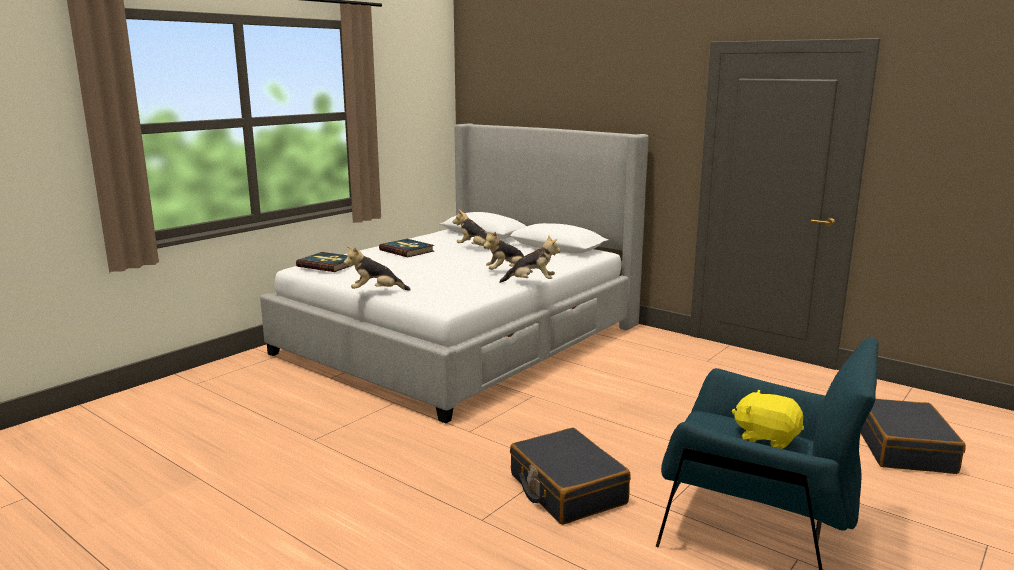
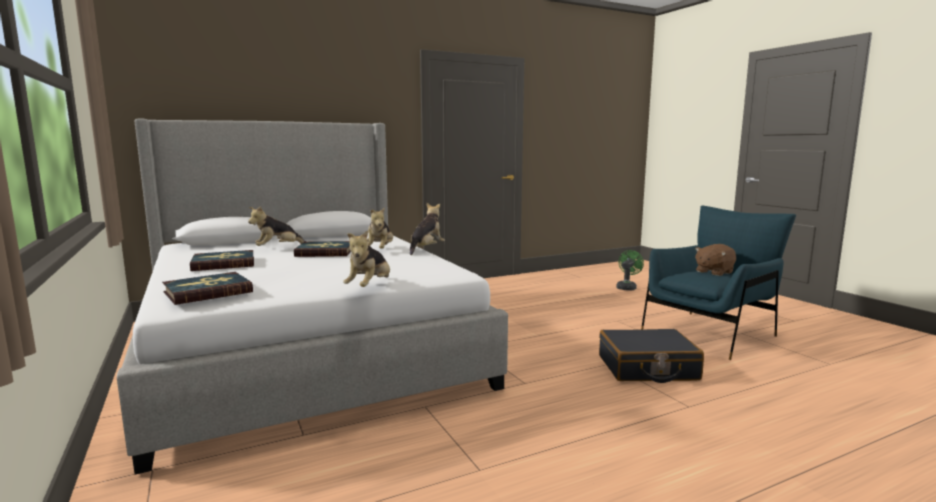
camera: 65 degrees left, 5 degrees down
yellow plush toy [732,389,804,449] -> brown plush toy [695,244,736,276]
black suitcase [861,399,966,474] -> green fan [616,250,644,291]
none -> book [294,241,351,257]

